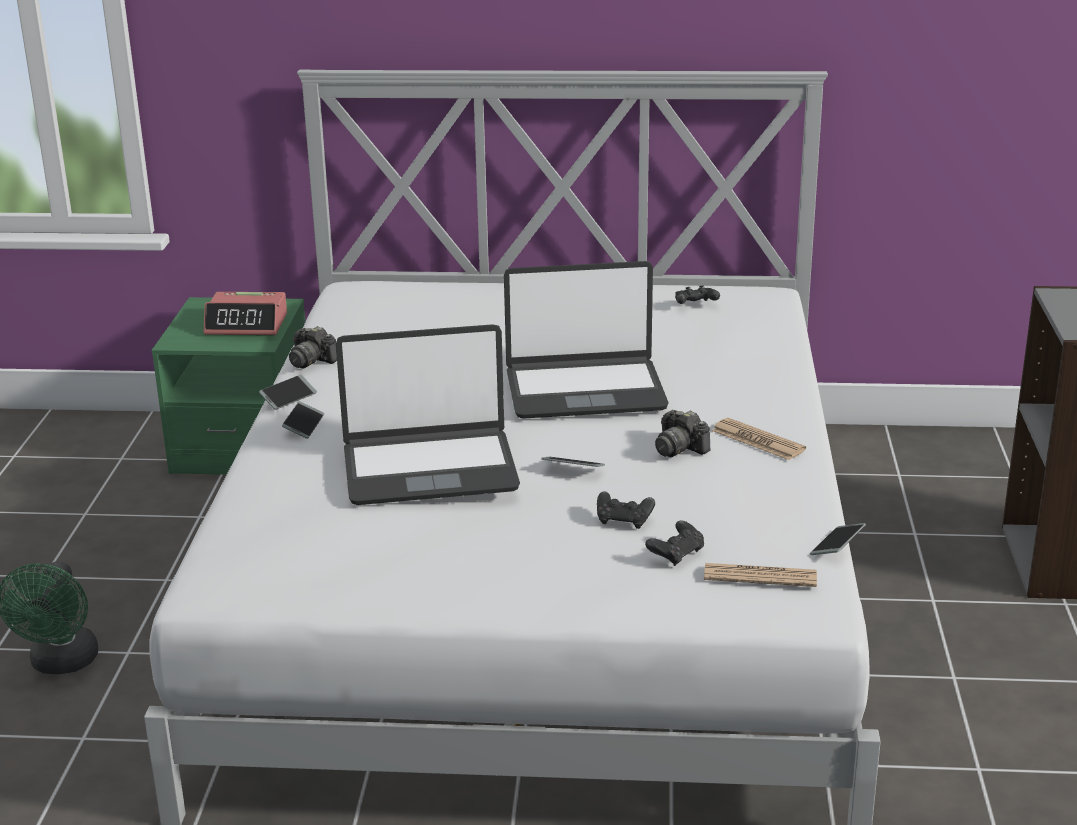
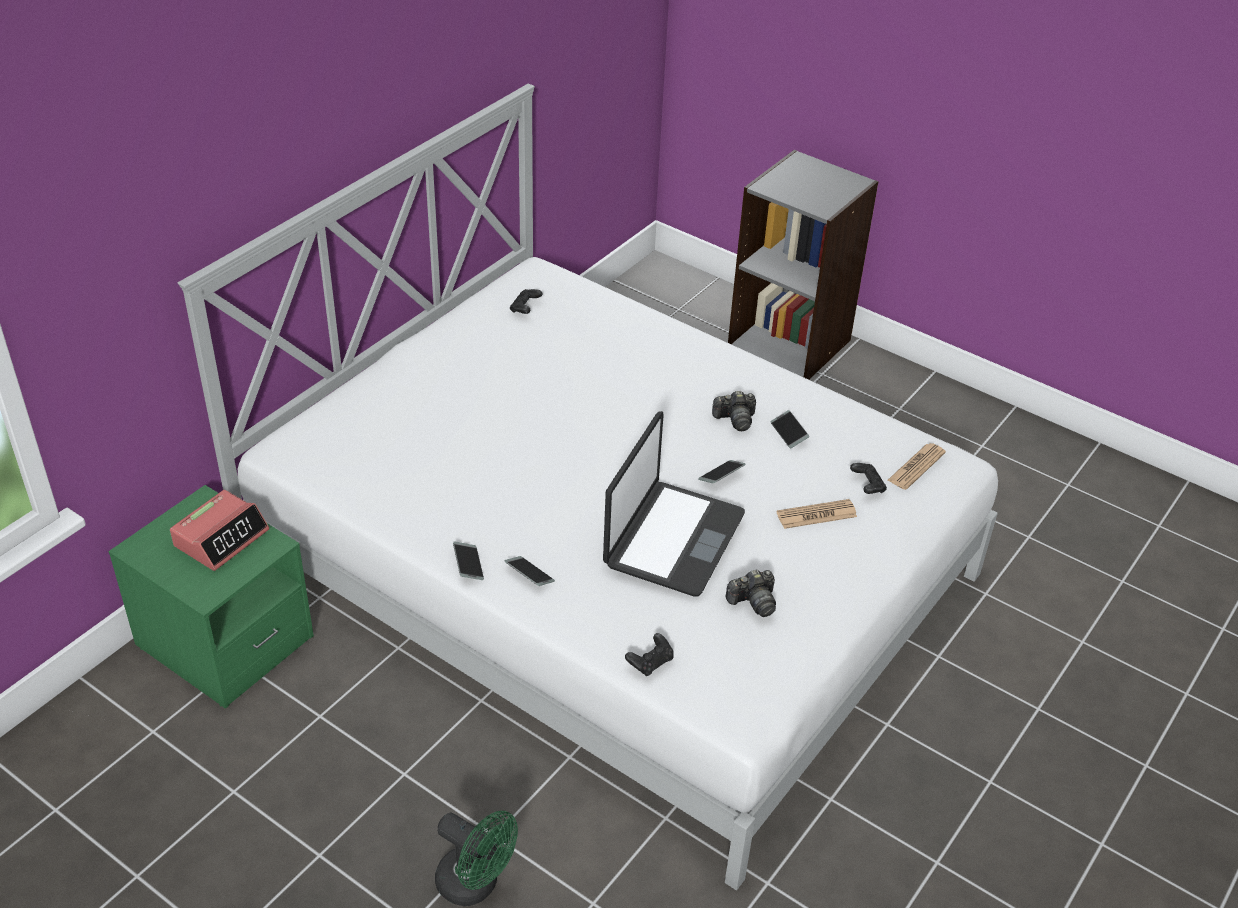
camera: 60 degrees left, 15 degrees up
camera [289,326,337,369] -> camera moved to [726,569,776,617]
laptop [504,261,669,419] -> none
black game controller [597,491,655,529] -> black game controller moved to [625,633,674,676]
newspaper [712,418,806,460] -> newspaper moved to [777,499,857,529]
phone [810,523,866,555] -> phone moved to [770,410,809,448]

